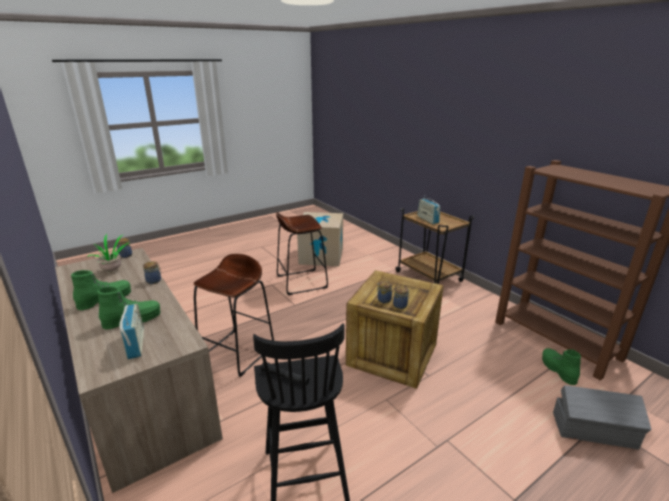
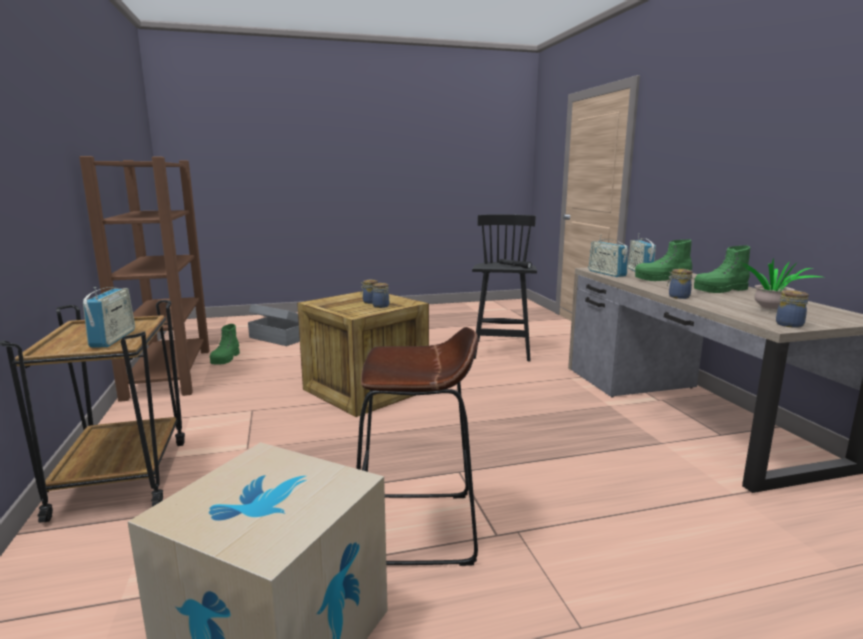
camera: 160 degrees left, 10 degrees down
brown stool [193,254,274,377] -> none
none -> radio [589,235,628,277]

